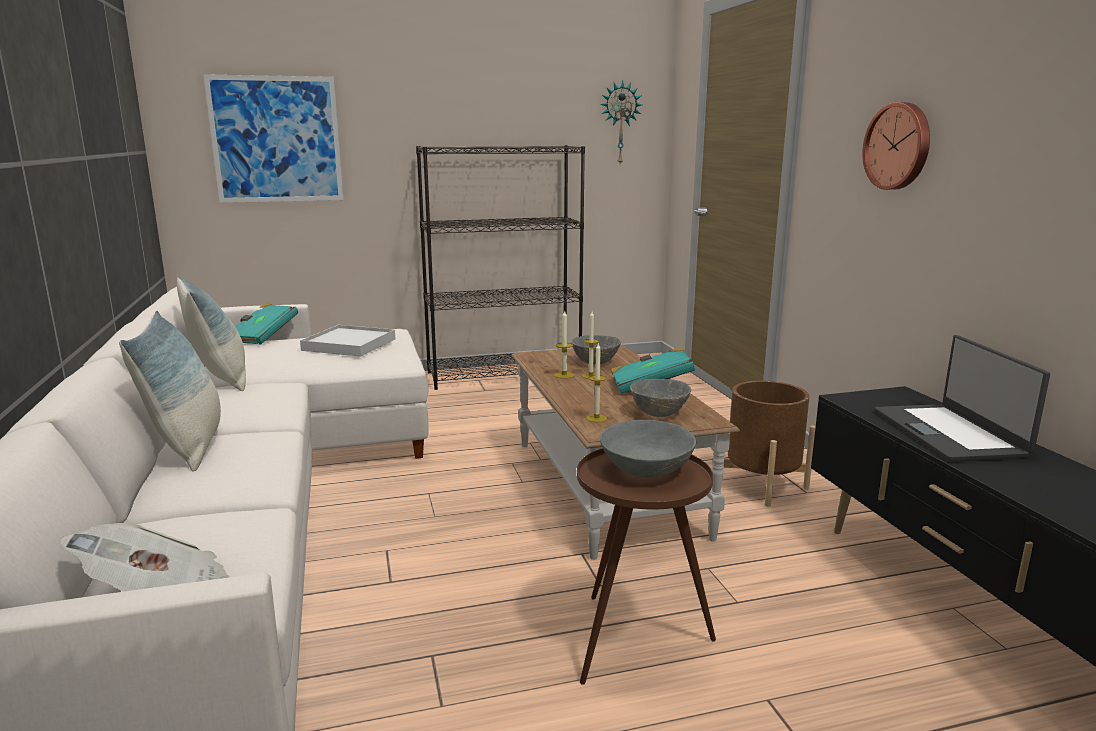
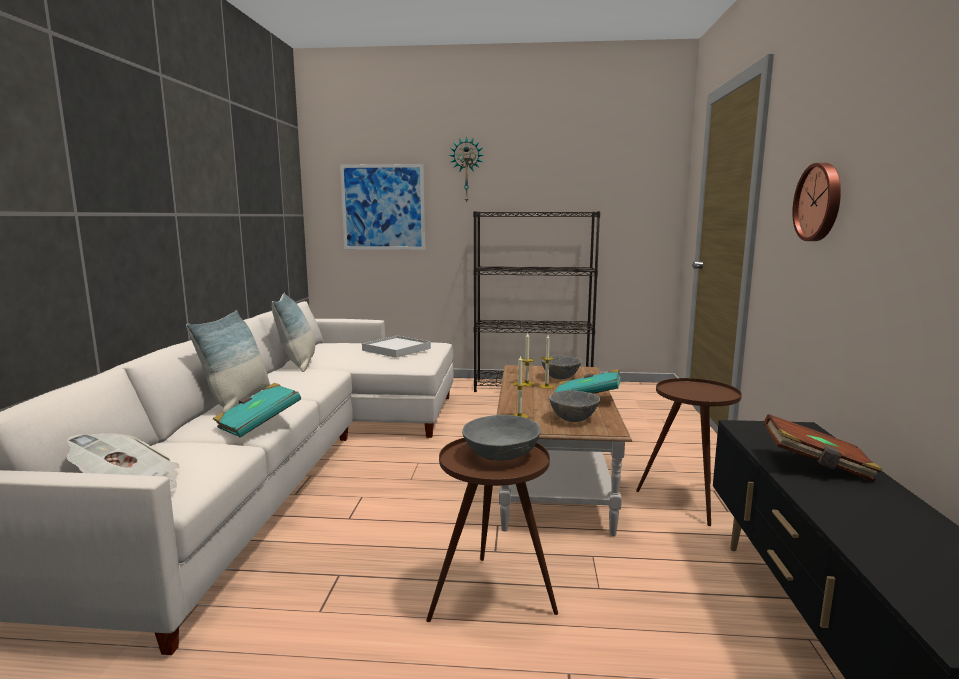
camera: 20 degrees right, 5 degrees down
turquoise book [236,303,298,344] -> turquoise book moved to [213,383,301,437]
wall clock [600,80,642,164] -> wall clock moved to [449,136,483,203]
brown planter [723,381,816,507] -> brown side table [636,378,742,526]
laptop [875,335,1050,462] -> brown book [764,414,882,482]

